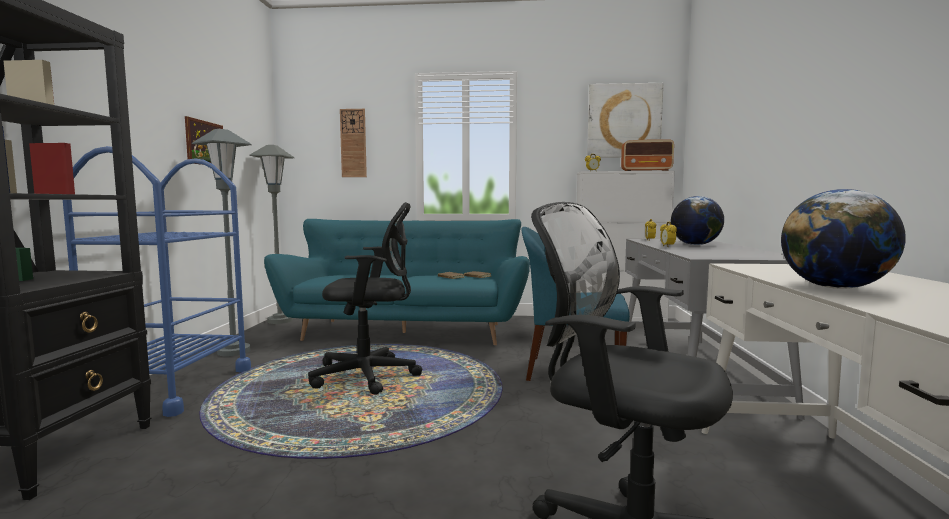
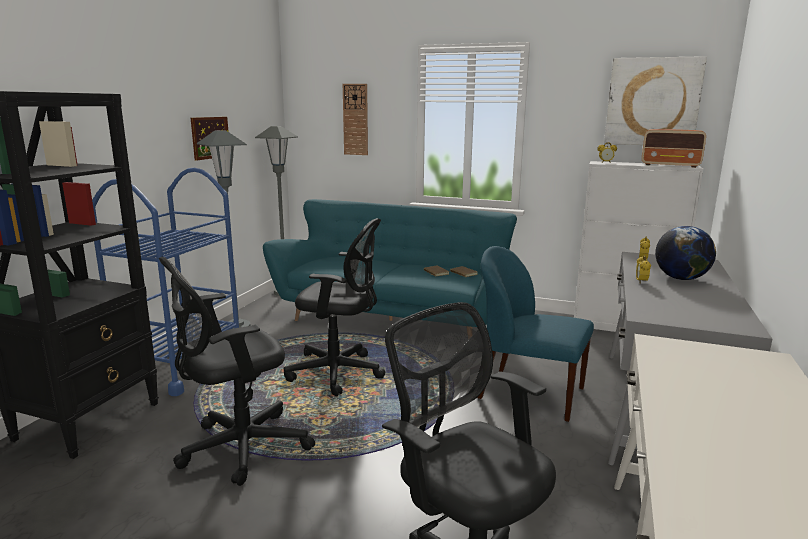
camera: 15 degrees right, 10 degrees up
globe [781,189,906,289] -> none
none -> black office chair [159,257,315,486]

